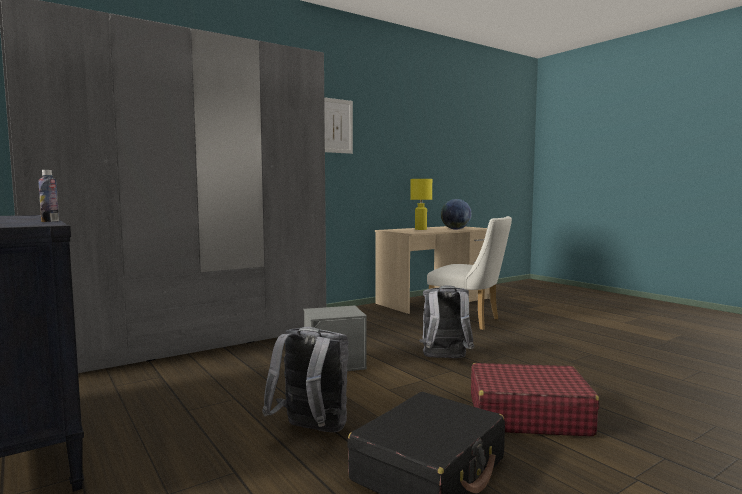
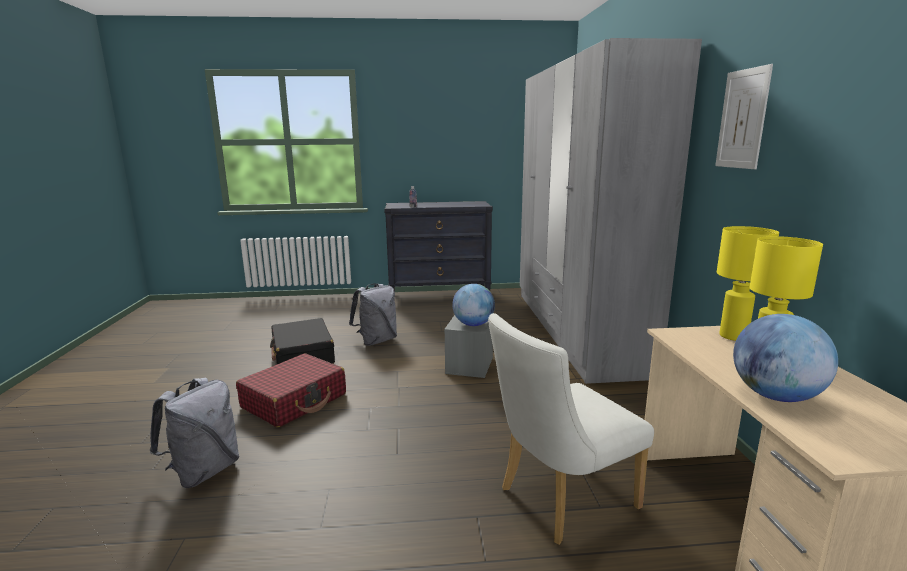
camera: 120 degrees right, 10 degrees up
grey backpack [419,285,474,358] -> grey backpack moved to [150,378,240,488]
none -> globe [452,284,495,326]
none -> yellow table lamp [717,226,779,341]

